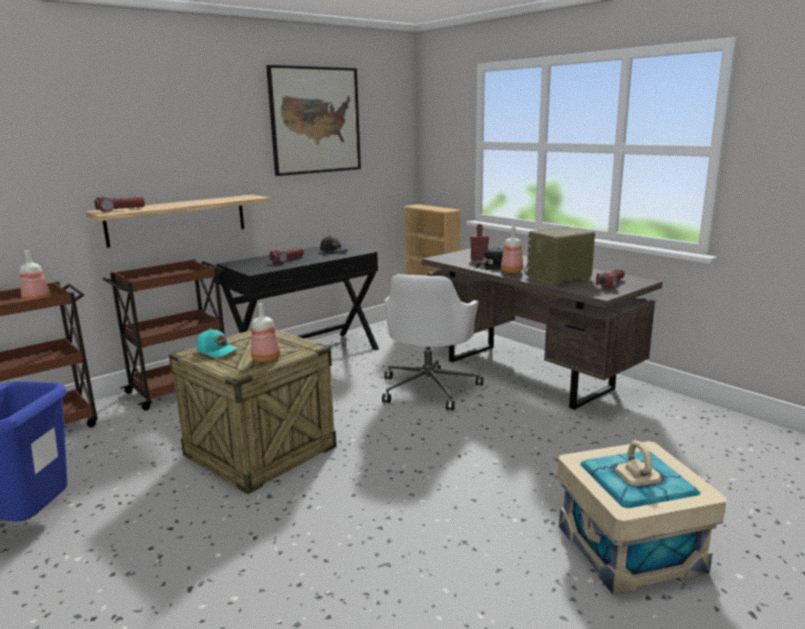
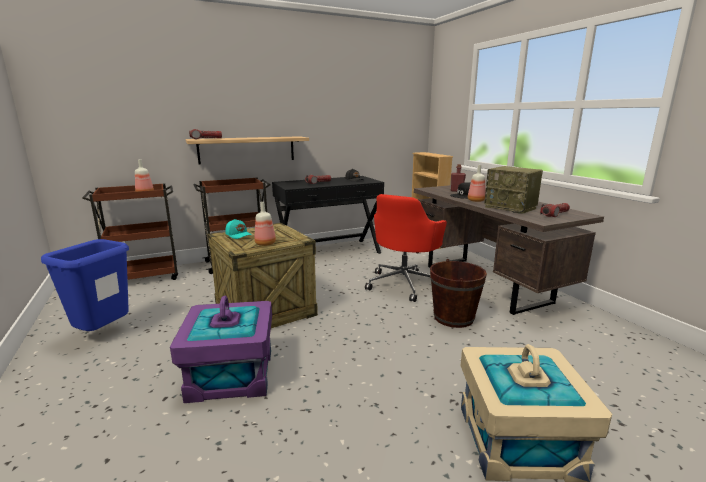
camera: 15 degrees right, 0 degrees up
picture [266,65,361,176] -> none
white office chair [382,274,483,411] -> red office chair [365,194,447,302]
radio [524,227,595,286] -> radio turned 120 degrees counterclockwise [484,166,543,214]
none -> purple storage box [170,295,272,403]
none -> brown bucket [430,259,487,328]

